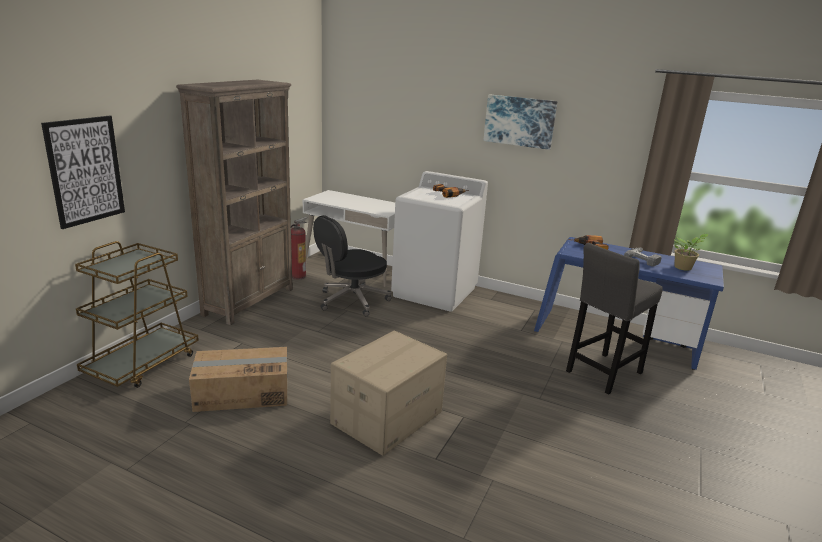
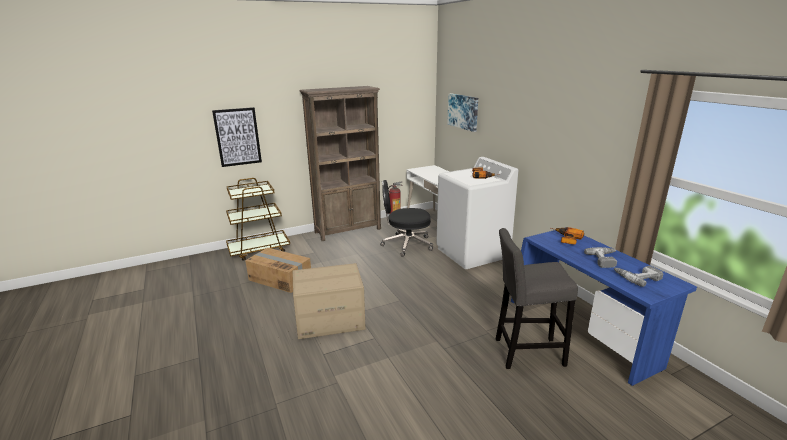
camera: 40 degrees right, 0 degrees up
picture [483,94,558,150] -> picture moved to [447,93,478,132]
potted plant [673,234,708,271] -> power drill [614,266,663,287]

